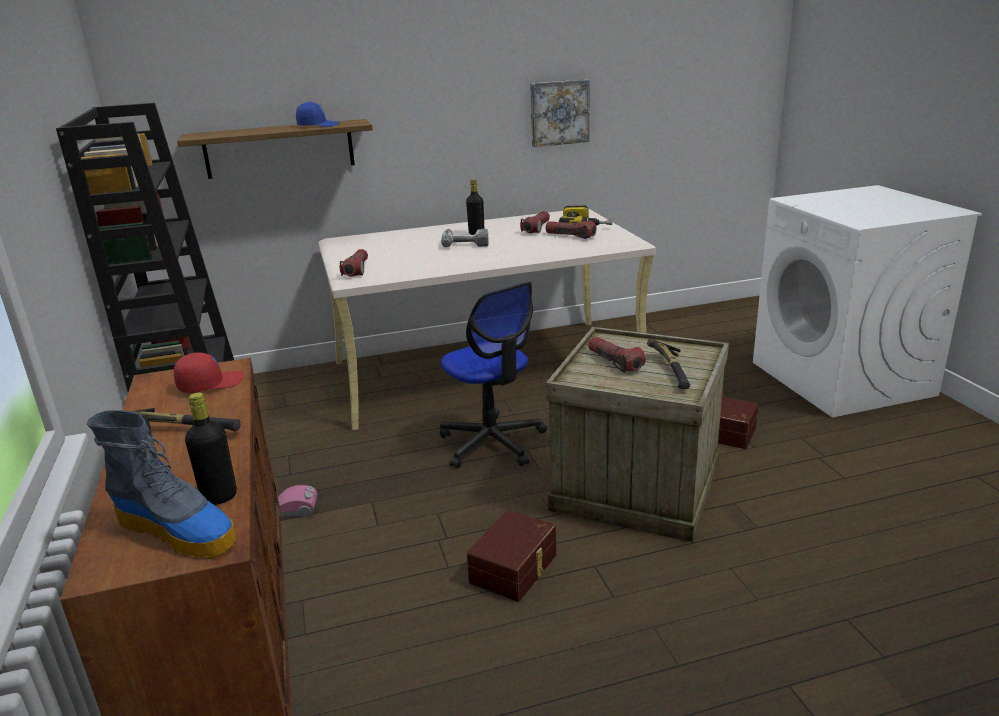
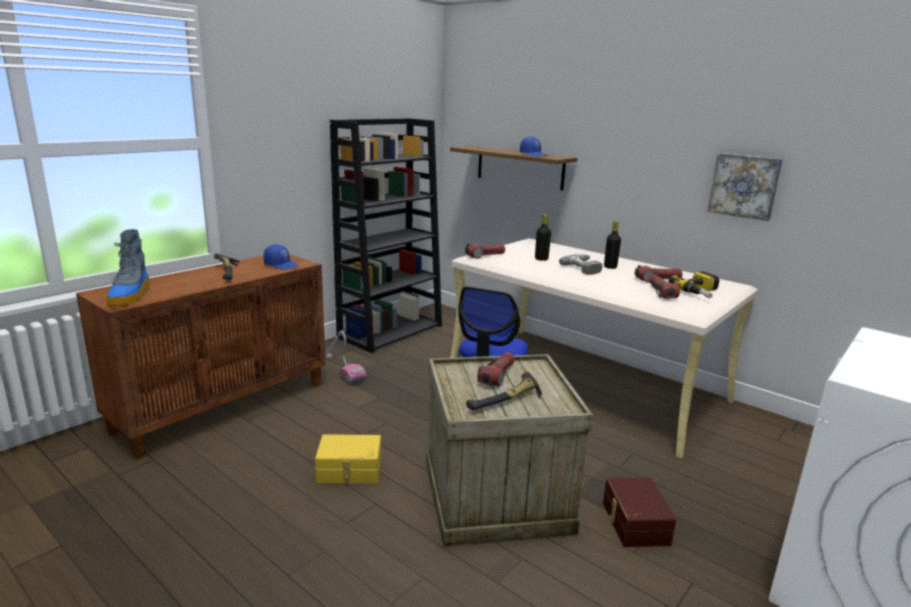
camera: 55 degrees right, 5 degrees down
red cap [174,353,244,393] -> blue cap [264,244,299,270]
black bottle [185,393,237,505] -> black bottle moved to [535,214,551,261]
brown storage box [467,510,556,602] -> yellow storage box [315,434,381,483]

